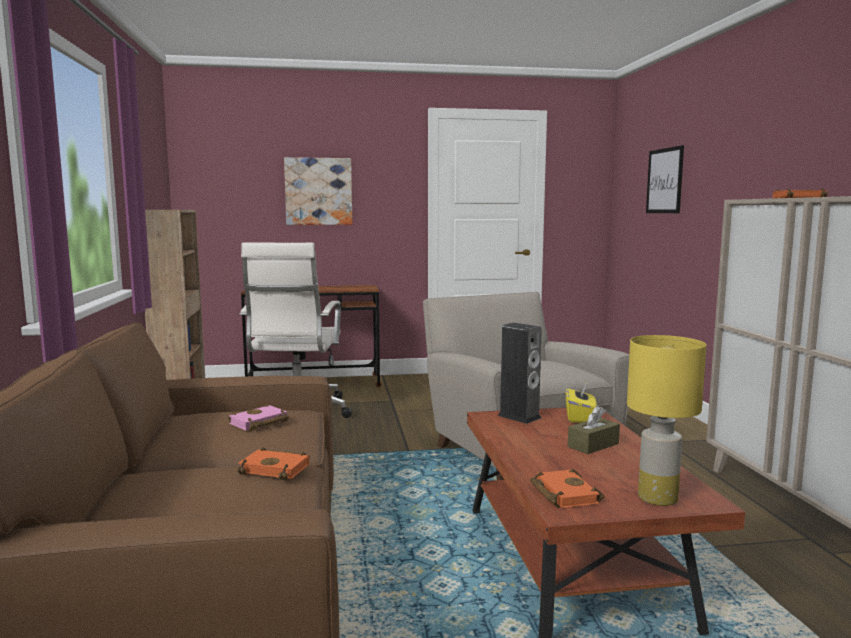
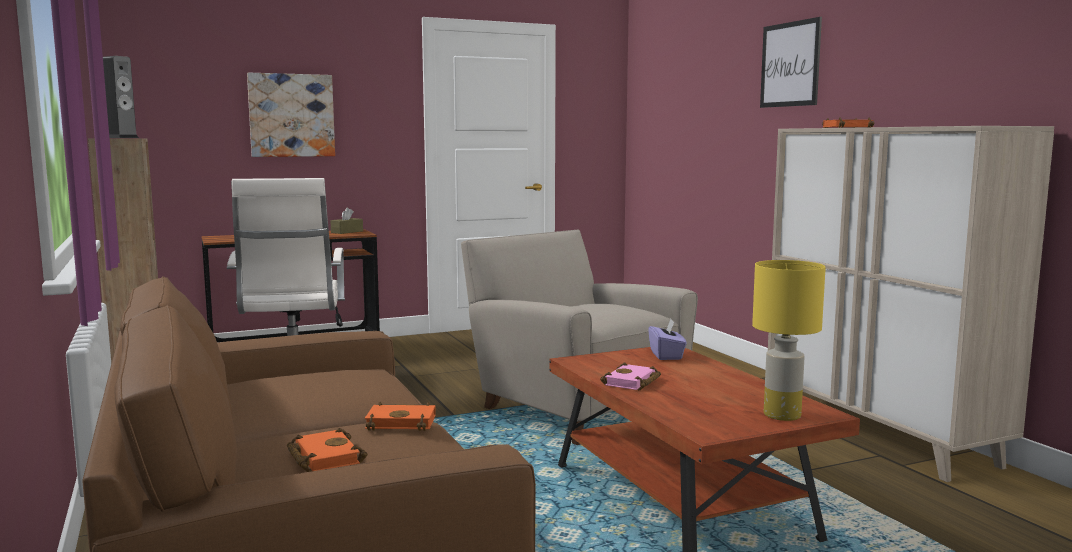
camera: 15 degrees left, 0 degrees up
pink book [228,404,289,431] -> pink book moved to [600,362,661,390]
speaker [497,323,542,424] -> speaker moved to [103,56,139,138]
orange book [530,469,605,508] -> orange book moved to [287,428,367,472]
yellow tissue box [566,384,597,423] -> purple tissue box [648,319,687,360]
brown tissue box [568,406,620,454] -> brown tissue box moved to [330,208,363,234]
picture [646,145,684,213] -> picture moved to [760,17,822,108]

